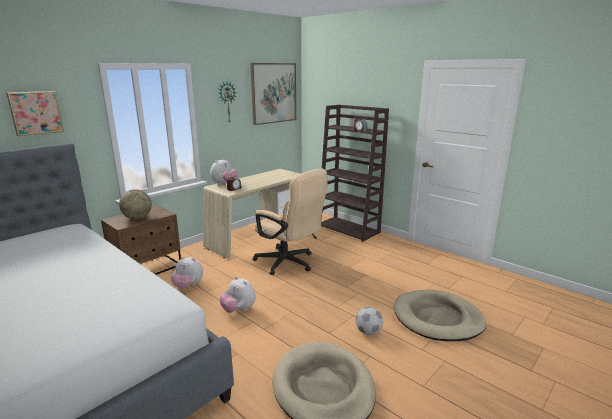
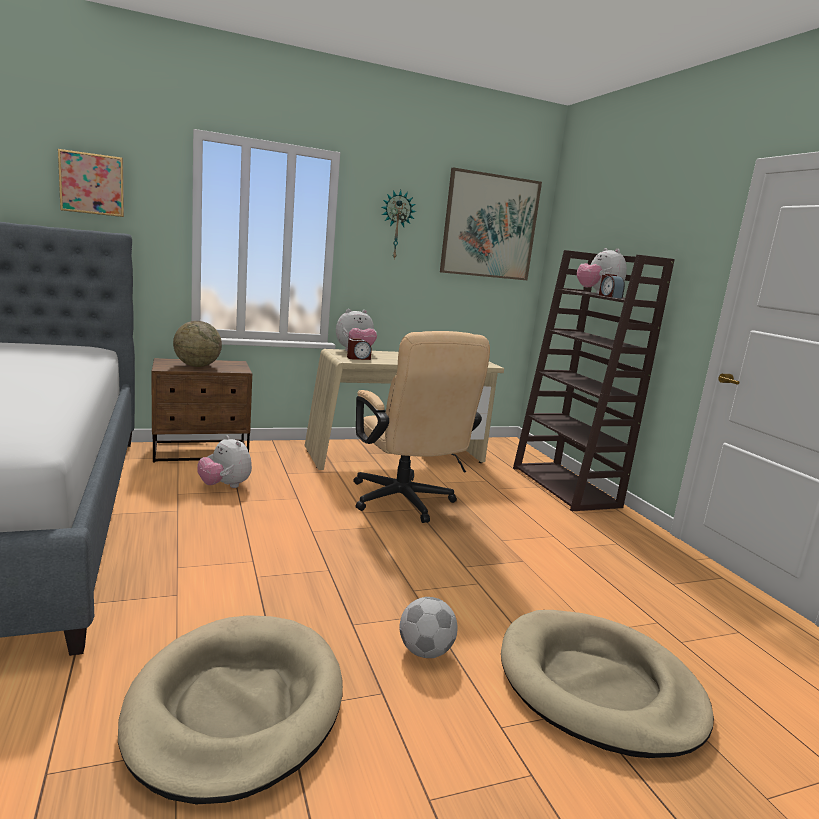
camera: 25 degrees right, 5 degrees down
plush toy [220,277,255,313] -> plush toy moved to [577,248,627,294]

